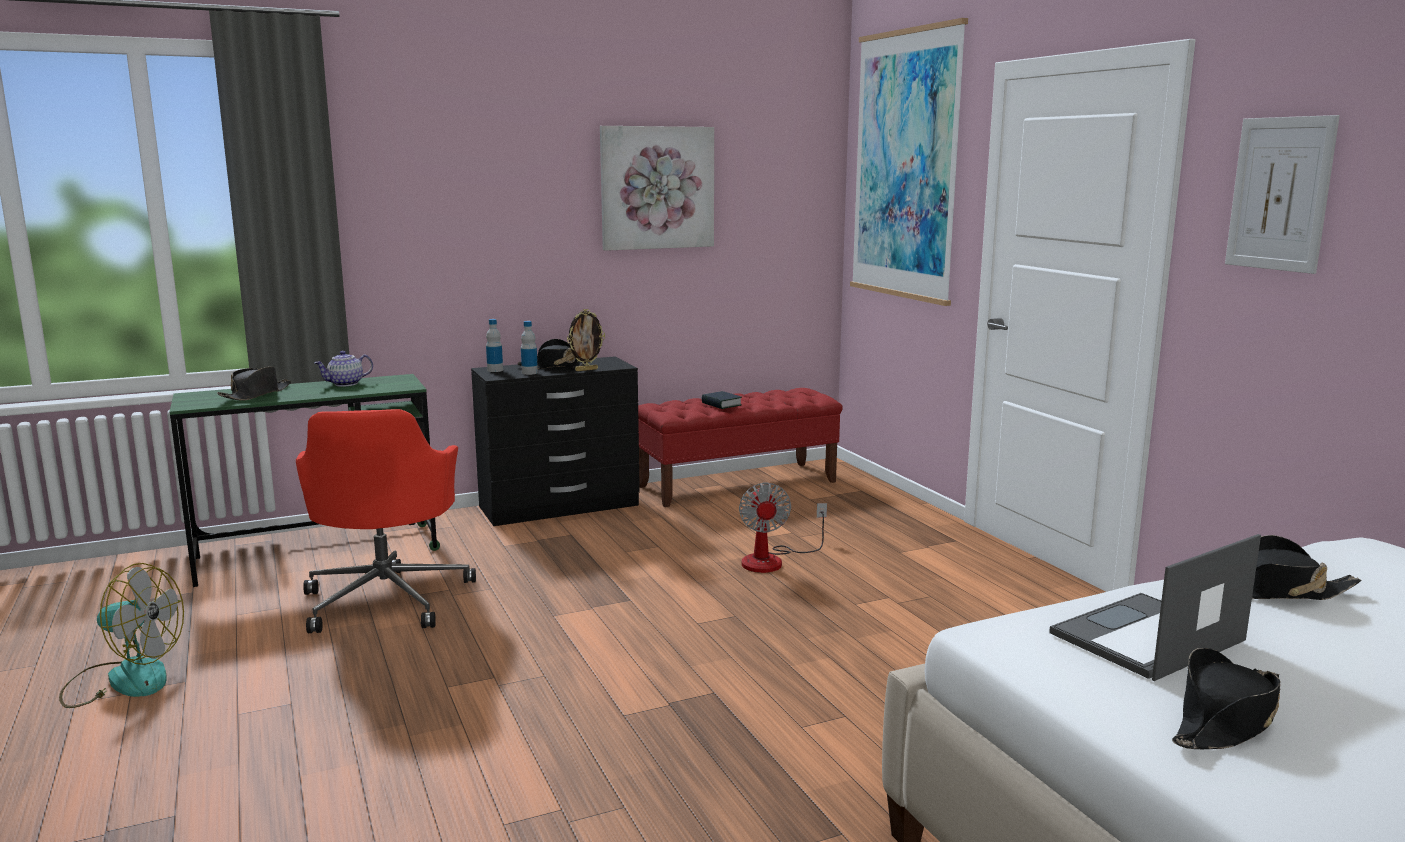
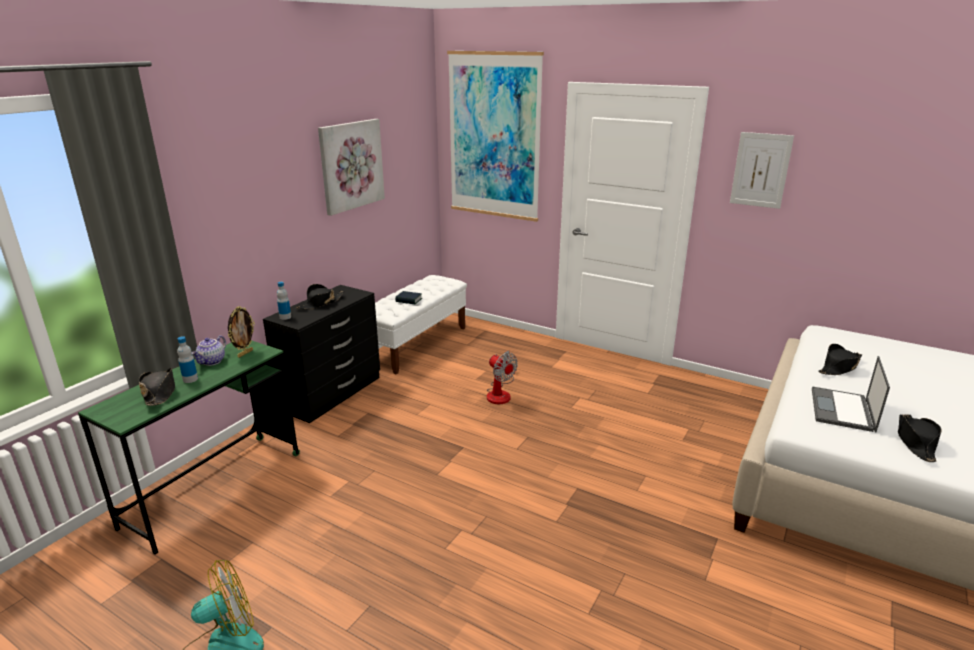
camera: 35 degrees left, 10 degrees up
red office chair [296,409,476,633] -> none
bottle [521,321,538,375] -> bottle moved to [177,336,198,383]
picture frame [567,309,605,371] -> picture frame moved to [228,306,255,358]
red bench [638,388,843,507] -> white bench [375,275,467,374]

